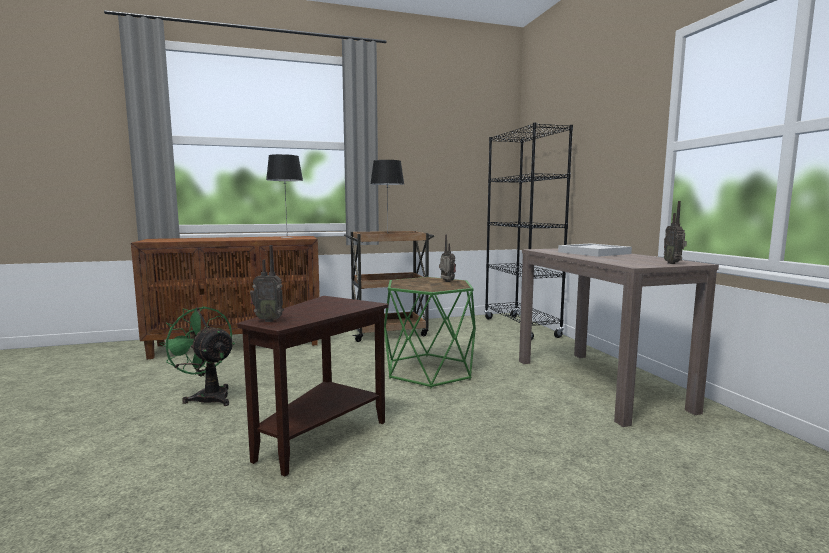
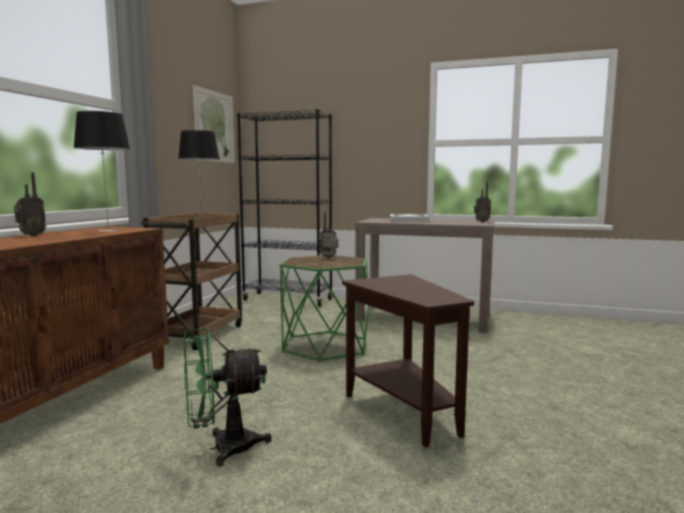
camera: 55 degrees left, 0 degrees up
radio [250,245,283,322] -> radio moved to [14,172,46,236]
none -> picture [193,85,235,163]

